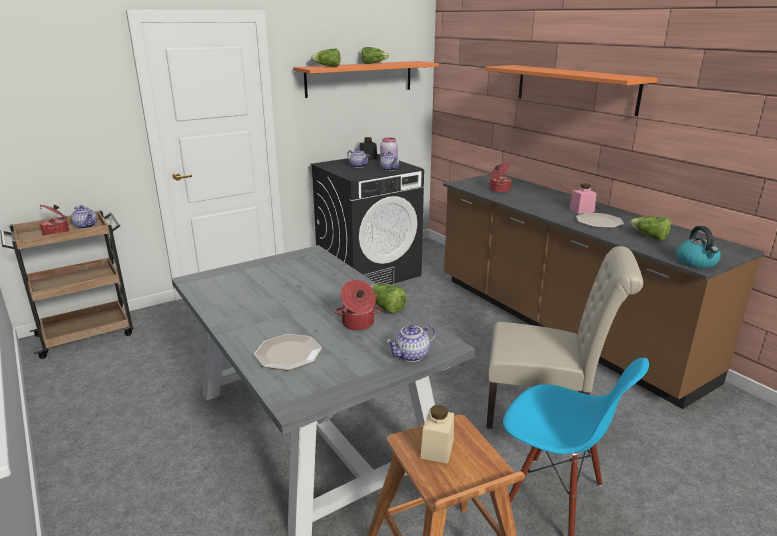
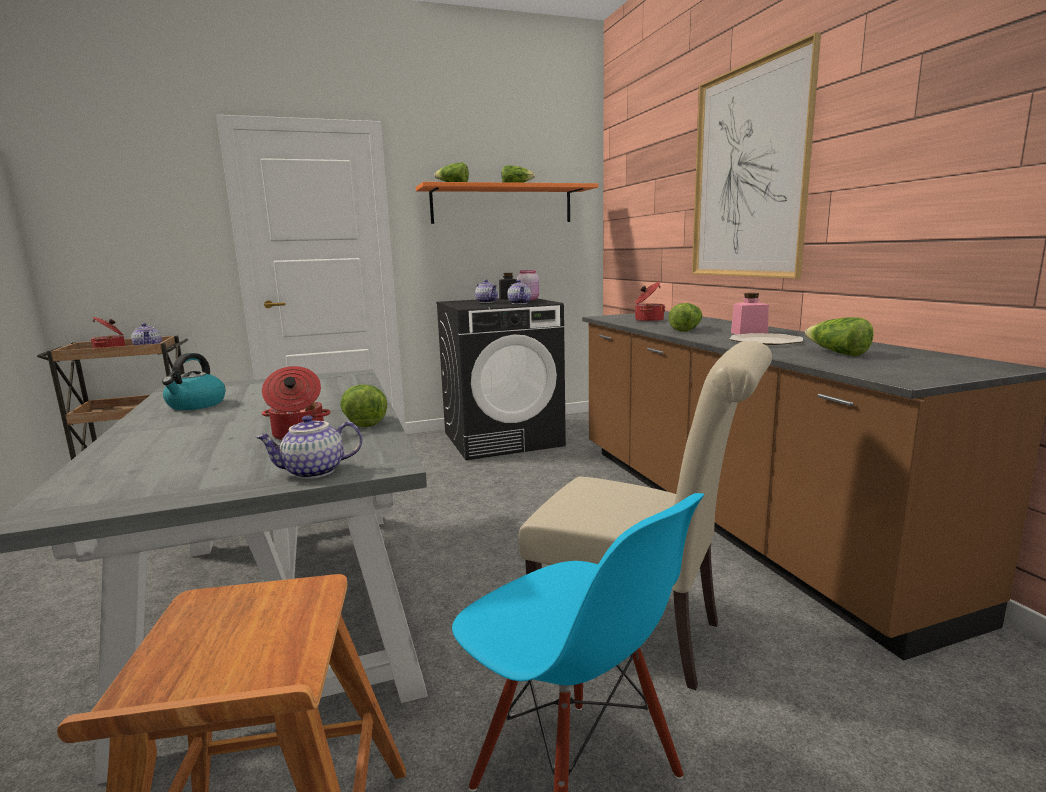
camera: 15 degrees right, 10 degrees down
plate [254,334,323,371] -> none
beige jar [421,405,454,464] -> none
orange shelf [485,65,658,116] -> picture [692,32,821,279]
kettle [676,226,721,268] -> kettle moved to [162,353,225,410]
none -> lettuce [669,303,702,332]

